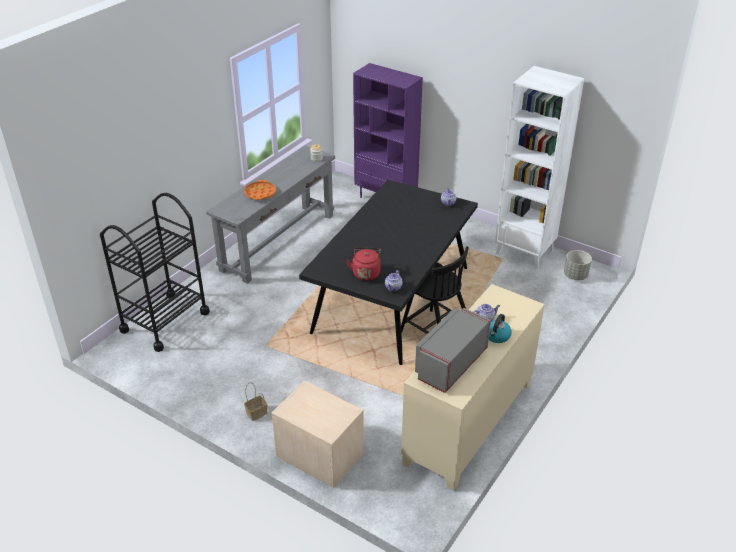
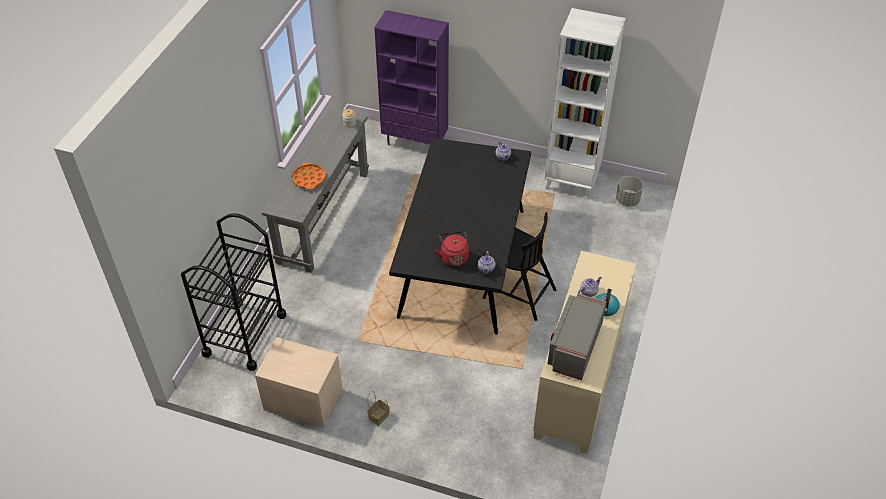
camera: 15 degrees left, 10 degrees up
beige nightstand [272,381,364,488] -> beige nightstand moved to [255,337,343,427]

